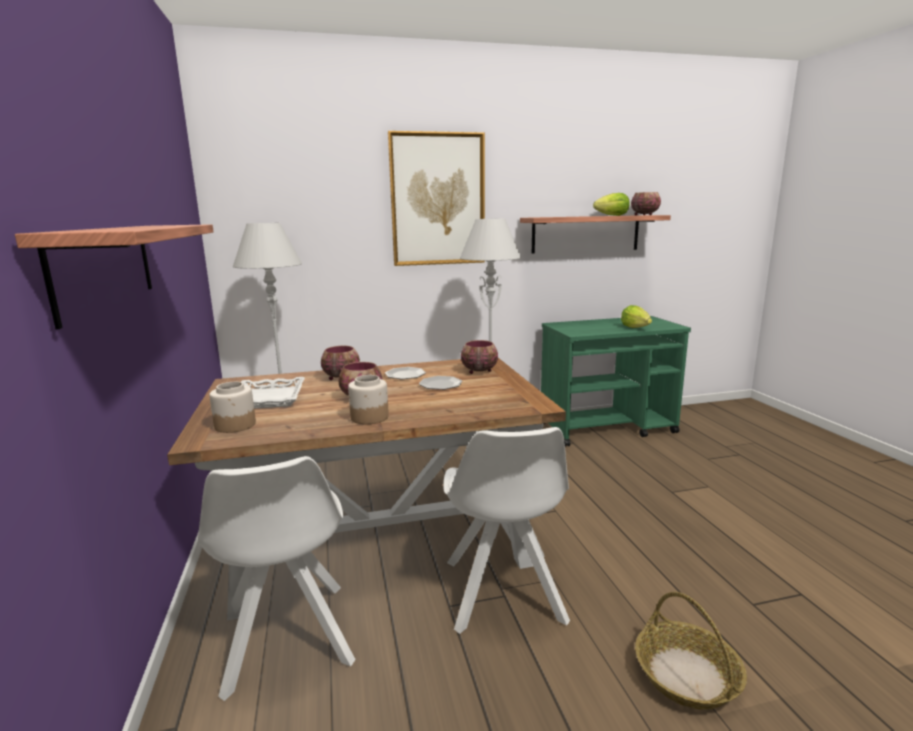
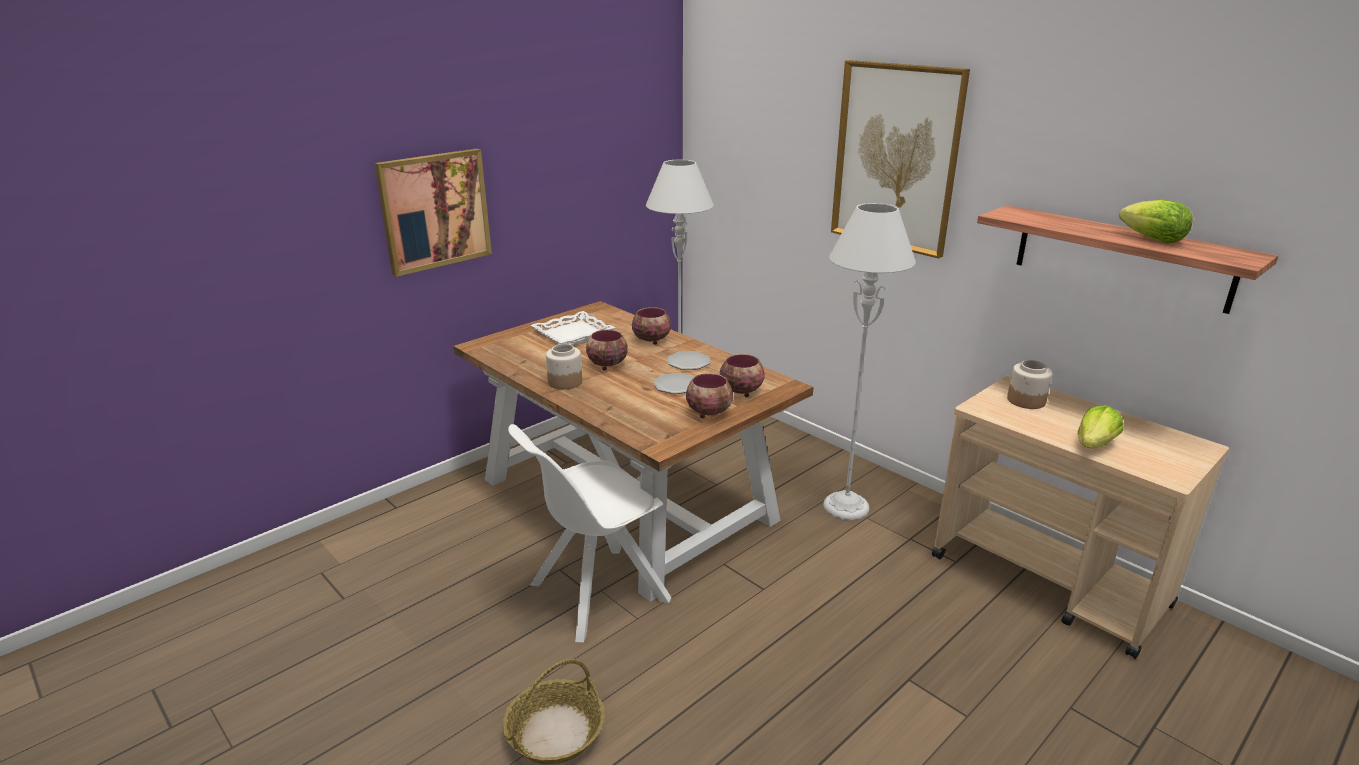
camera: 60 degrees right, 10 degrees up
shelf [15,224,214,329] -> picture [374,149,492,277]
white chair [196,456,356,701] -> none
jar [209,382,256,433] -> jar moved to [1007,360,1052,409]
green cart [541,316,691,447] -> beige cart [932,375,1229,659]
bowl [631,192,661,215] -> bowl moved to [686,373,733,418]

